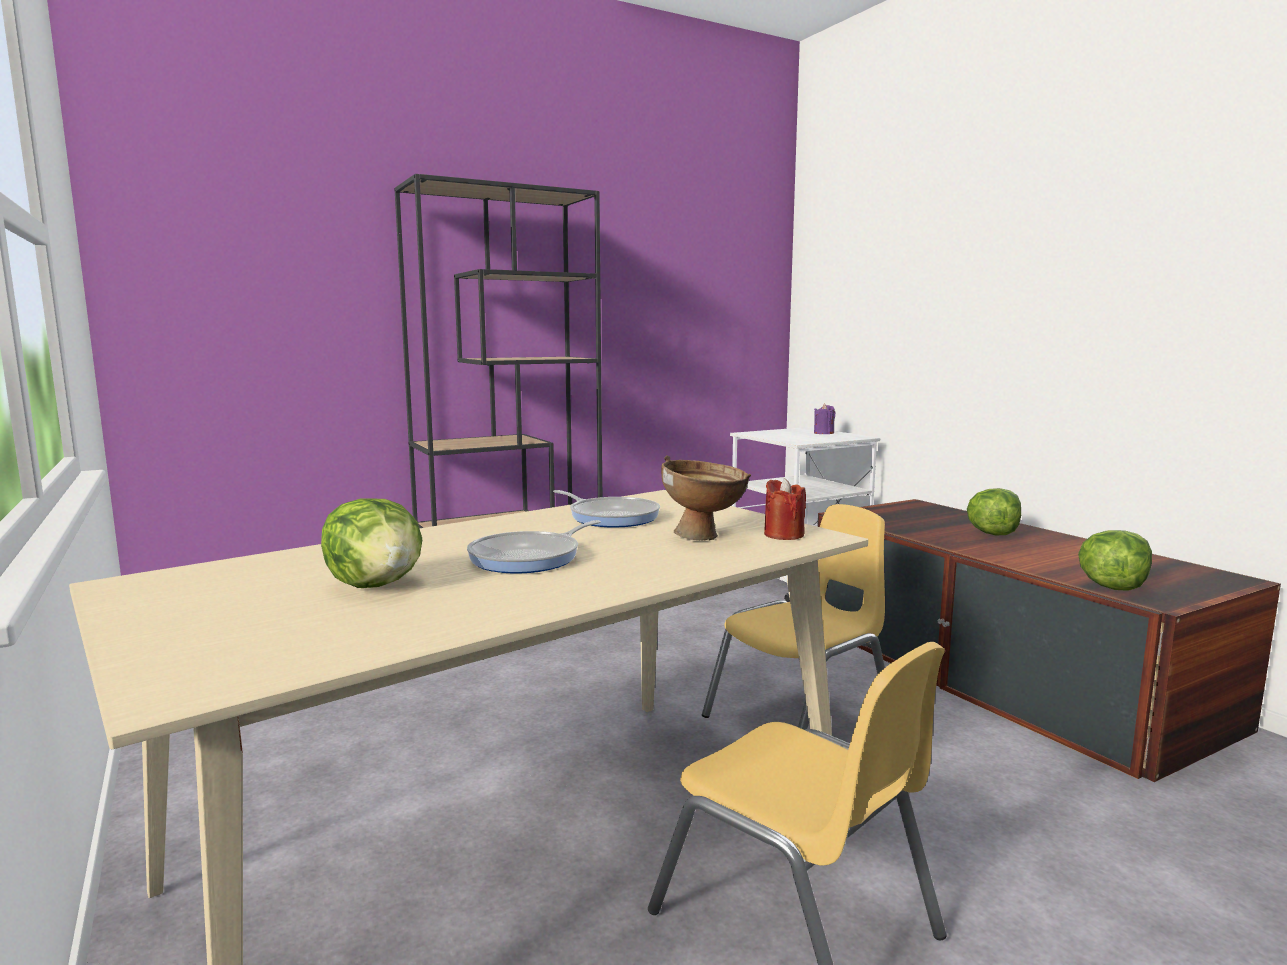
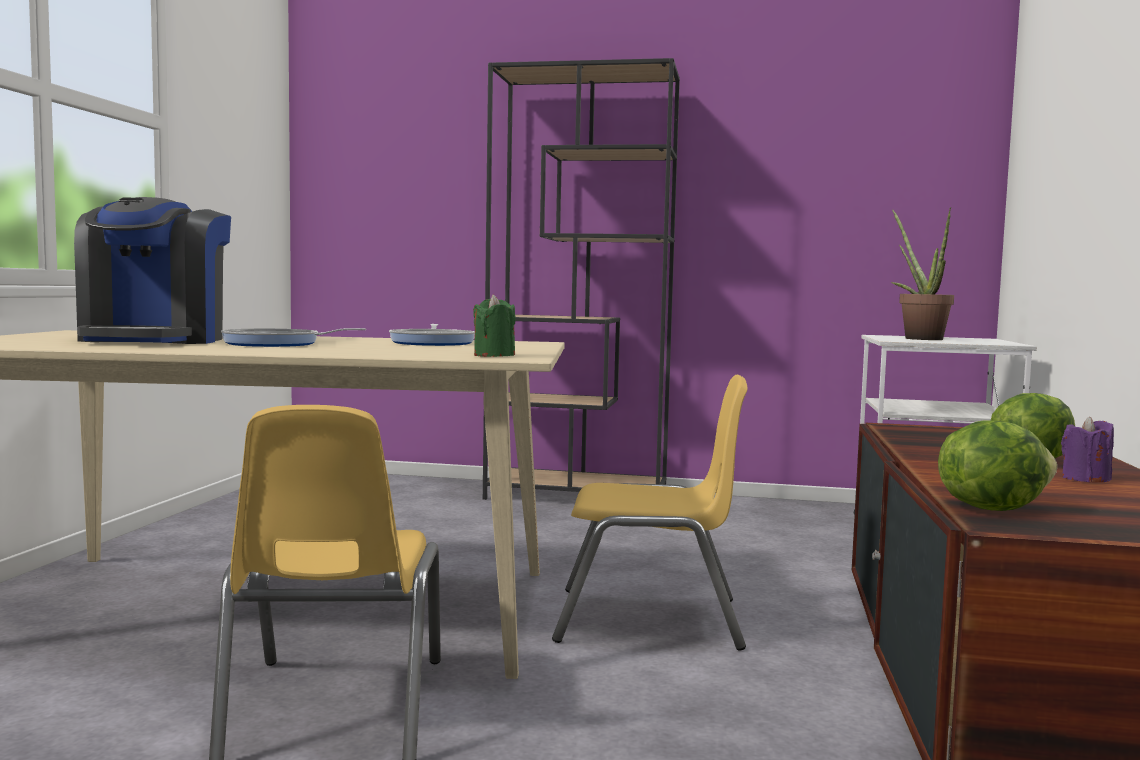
camera: 40 degrees right, 5 degrees down
lettuce [321,499,422,588] -> coffee machine [74,197,231,344]
brown bowl [661,455,751,541] -> none
red candle [764,478,806,540] -> green candle [473,294,516,357]
purple candle [814,404,835,434] -> purple candle moved to [1061,416,1114,482]
none -> potted plant [891,207,954,340]

